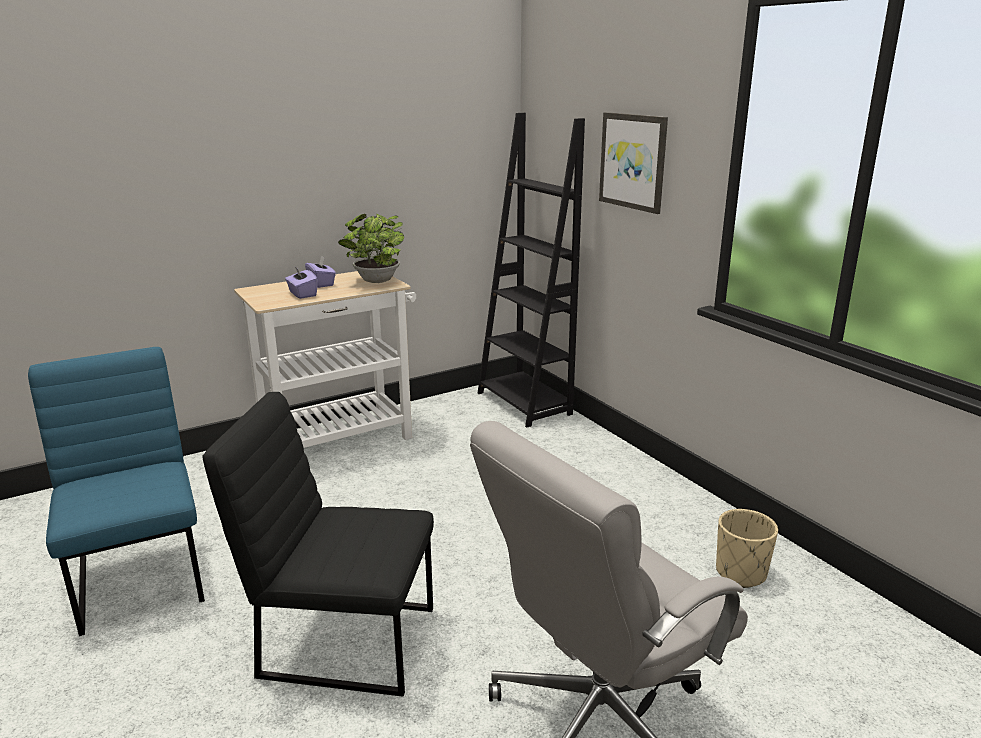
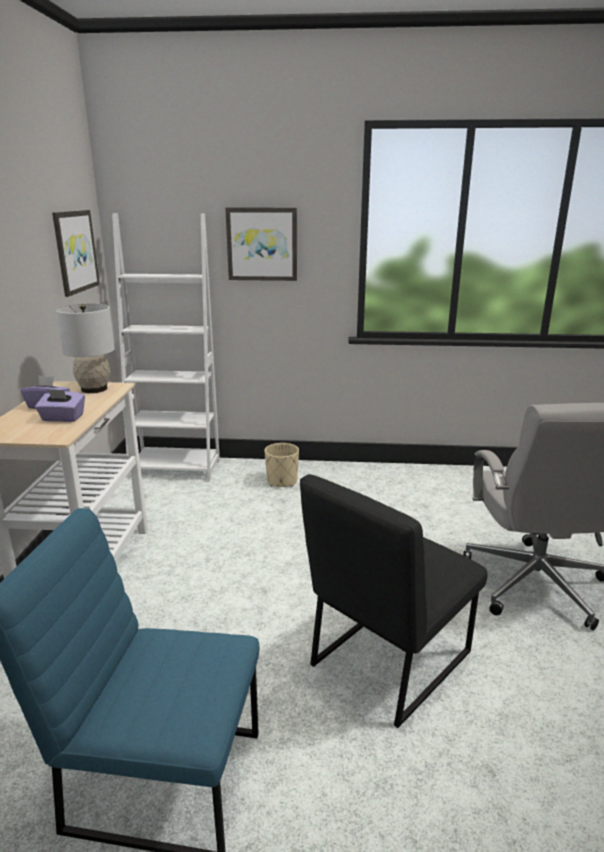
camera: 55 degrees left, 0 degrees up
potted plant [338,214,404,283] -> white table lamp [56,304,115,393]
black bookcase [477,113,585,428] -> white bookcase [112,213,220,481]
beige planter [716,509,778,588] -> beige planter moved to [265,443,299,487]
none -> picture [52,210,100,297]

